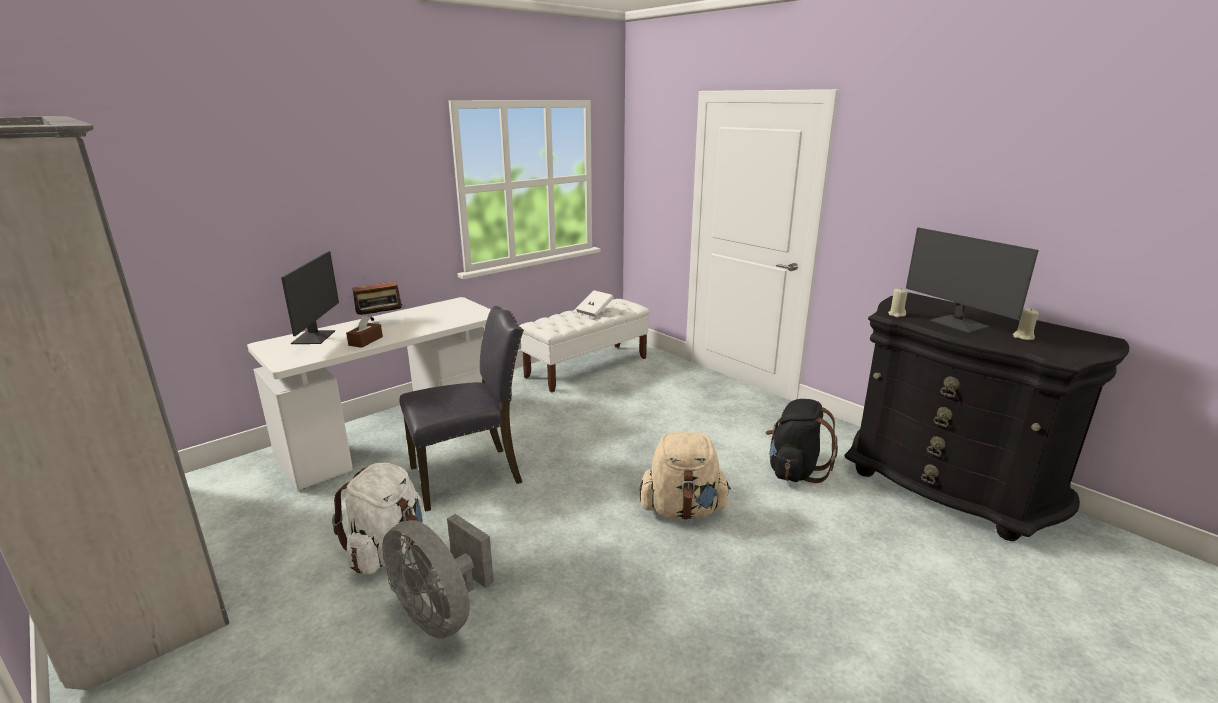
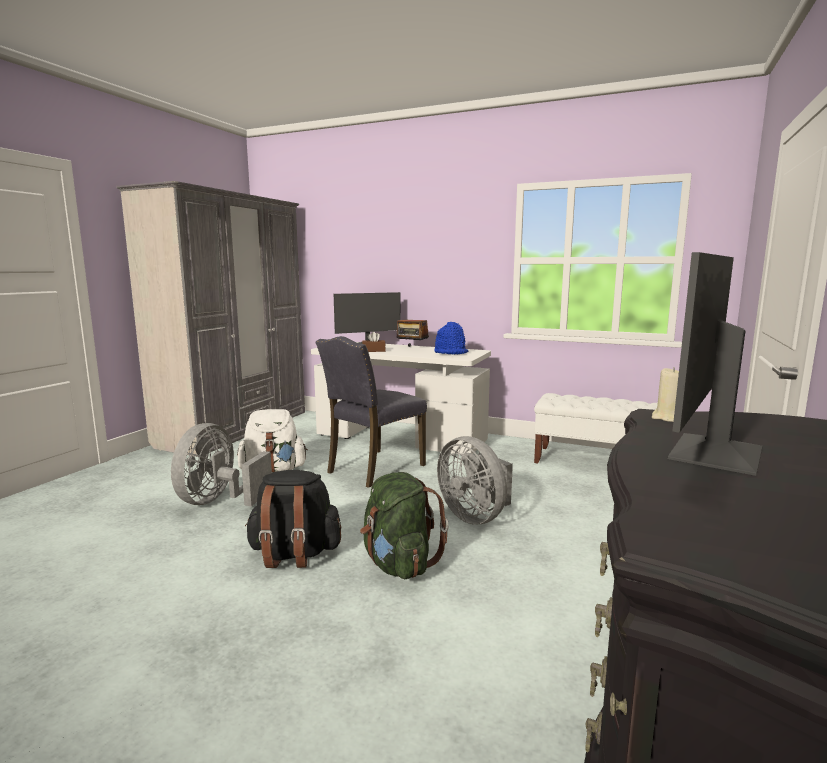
camera: 65 degrees right, 10 degrees down
grey chair [399,306,524,512] -> grey chair turned 90 degrees clockwise [315,336,427,488]
white book [576,290,614,318] -> none
beige backpack [639,432,731,520] -> green backpack [360,472,449,579]
black backpack [765,399,838,483] -> black backpack moved to [245,470,341,568]
beige candle [1013,308,1039,340] -> none
none -> blue hat [434,322,468,355]
none -> grey fan [437,436,513,525]

